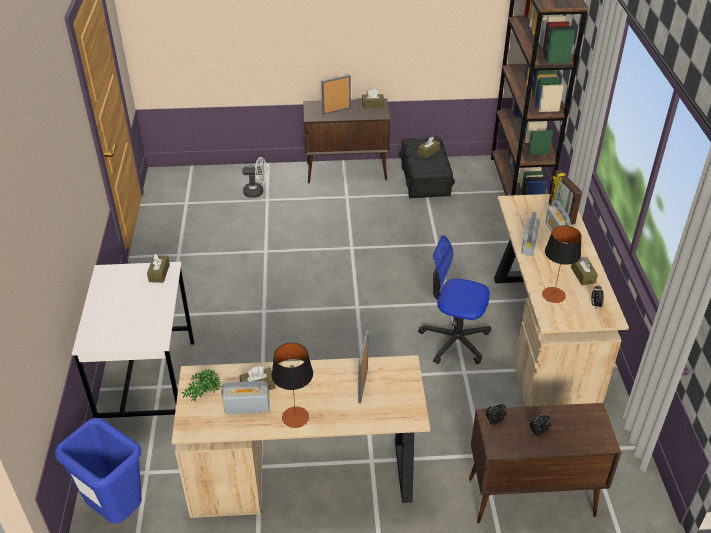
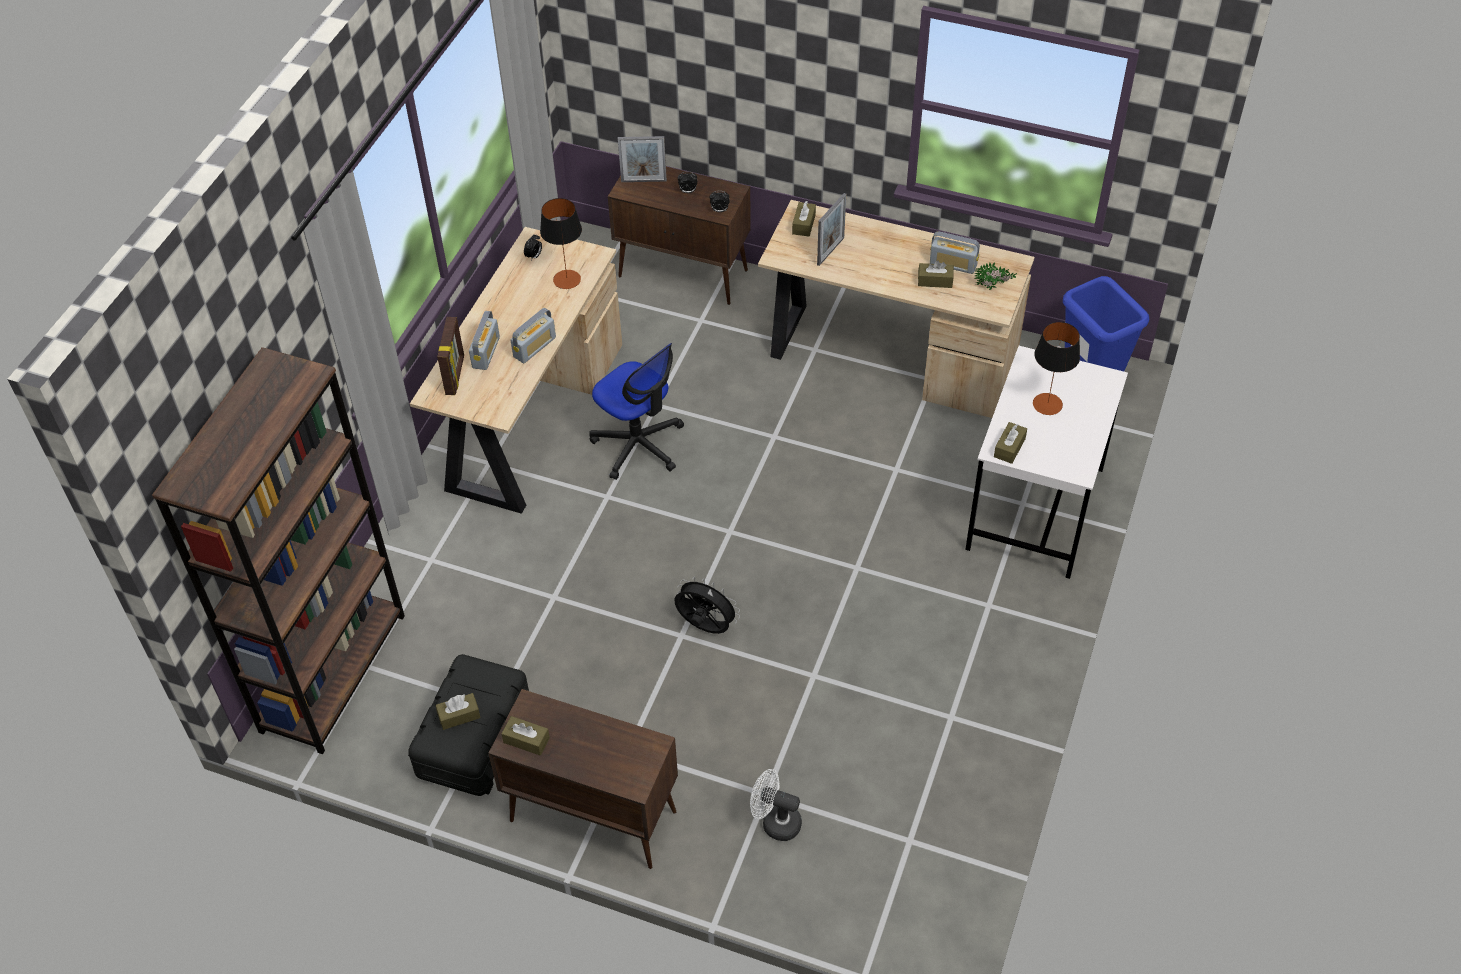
camera: 155 degrees left, 10 degrees up
table lamp [271,343,313,428] -> table lamp moved to [1033,322,1080,415]
picture frame [322,75,351,115] -> picture frame moved to [618,136,667,182]
brown tissue box [571,257,598,285] -> brown tissue box moved to [792,201,816,237]
none -> black fan [675,576,740,634]

